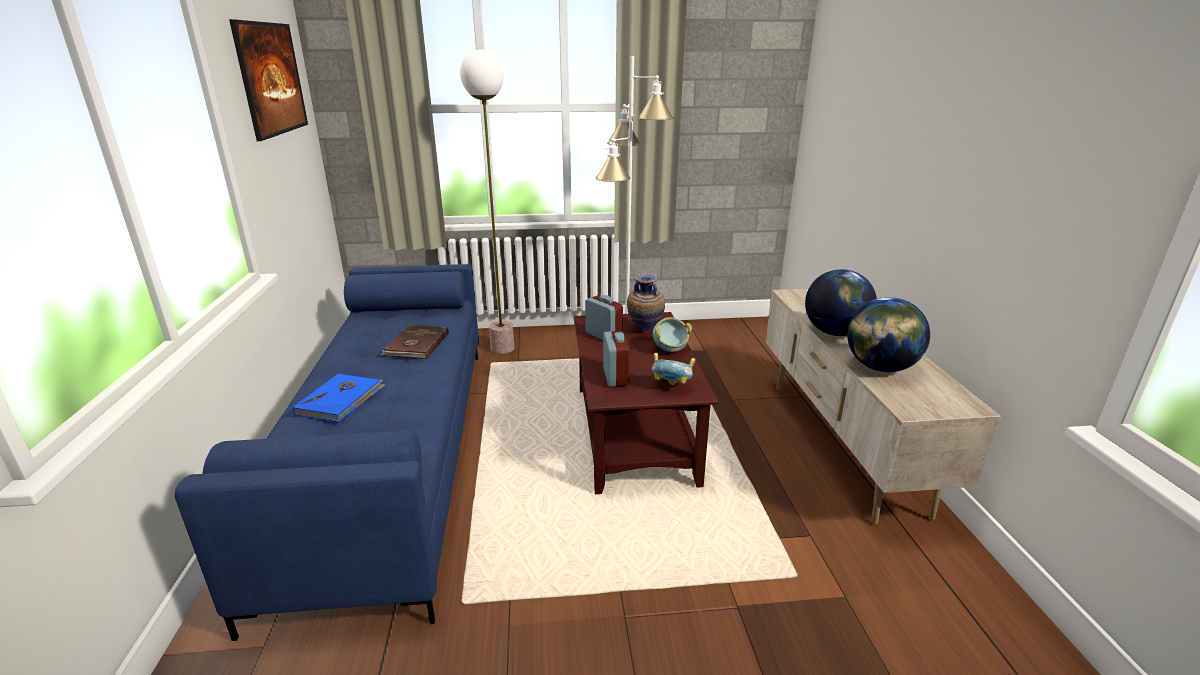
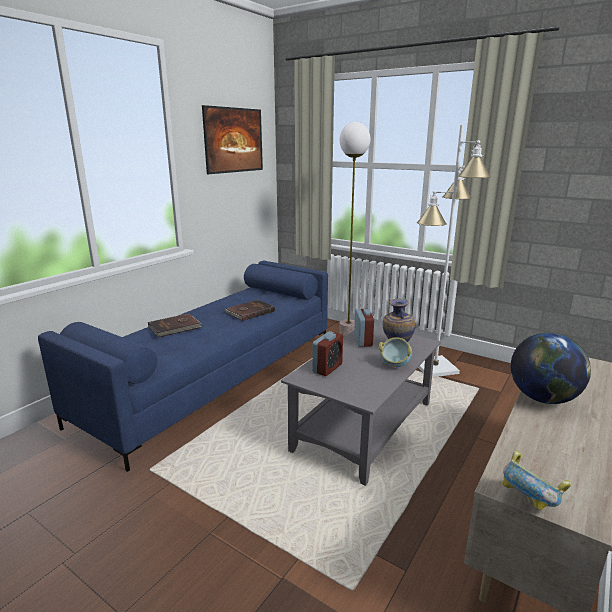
camera: 40 degrees right, 5 degrees down
blue book [293,374,385,423] -> brown book [148,313,202,338]
brown coffee table [574,312,719,494] -> grey coffee table [281,325,441,486]
bowl [652,353,695,385] -> bowl moved to [502,450,571,510]
globe [847,297,930,372] -> none

